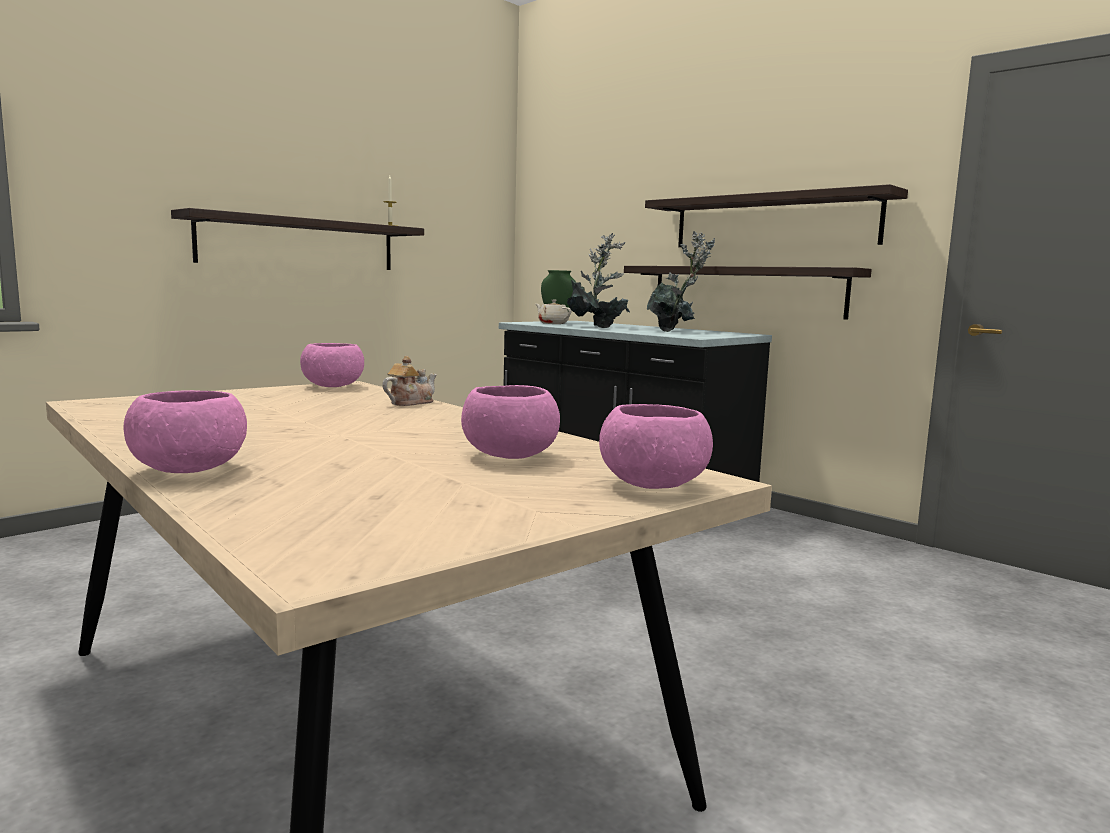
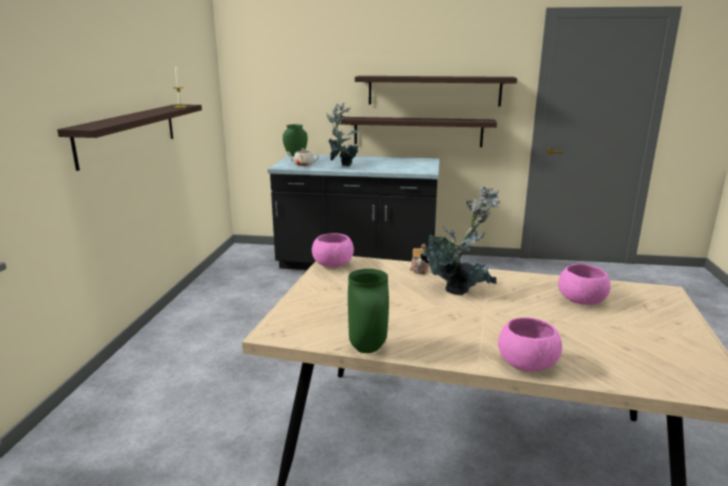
camera: 35 degrees left, 10 degrees up
pink bowl [599,404,713,489] -> none
potted plant [647,231,715,332] -> potted plant moved to [421,186,500,295]
none -> green vase [348,269,389,353]

